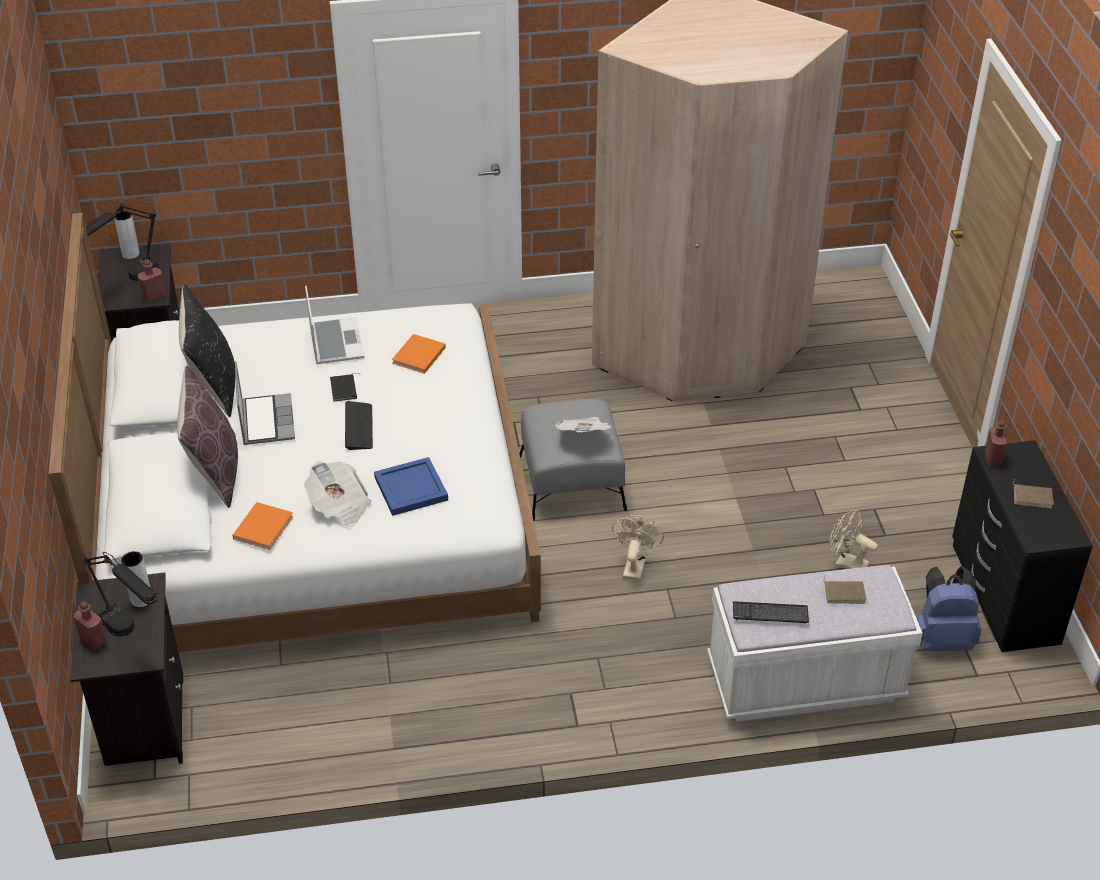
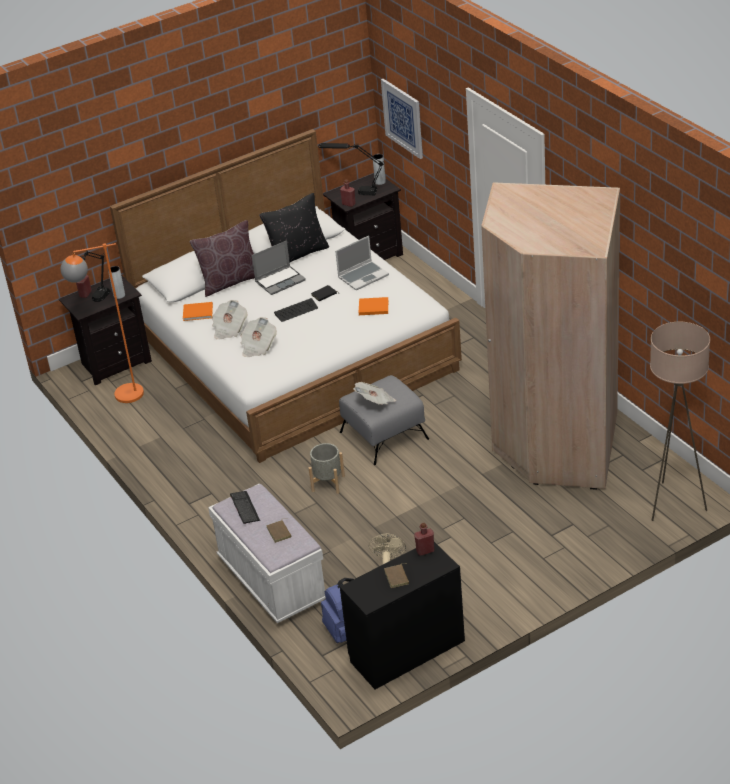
camera: 70 degrees right, 5 degrees down
blue tray [374,457,448,516] -> newspaper [240,317,277,357]
beige fan [612,515,664,581] -> grey planter [309,443,345,494]
none -> orange floor lamp [61,243,144,403]
none -> picture [381,79,423,159]
none -> beige floor lamp [650,322,710,521]

